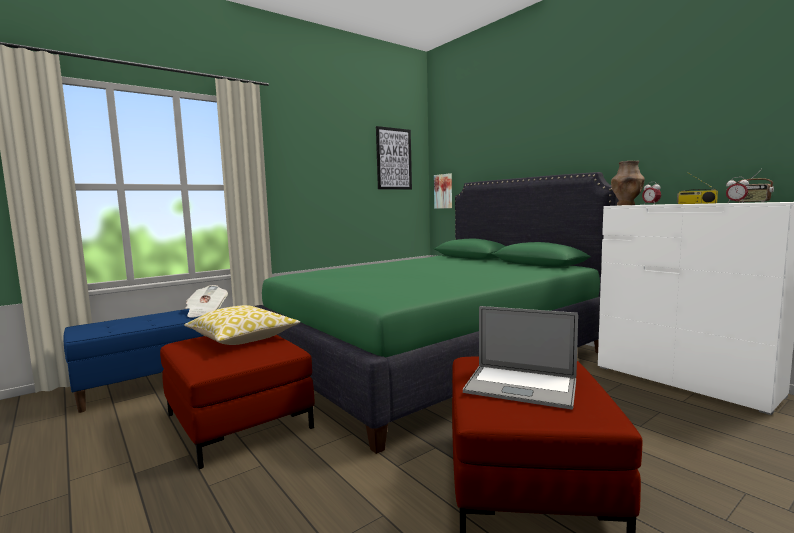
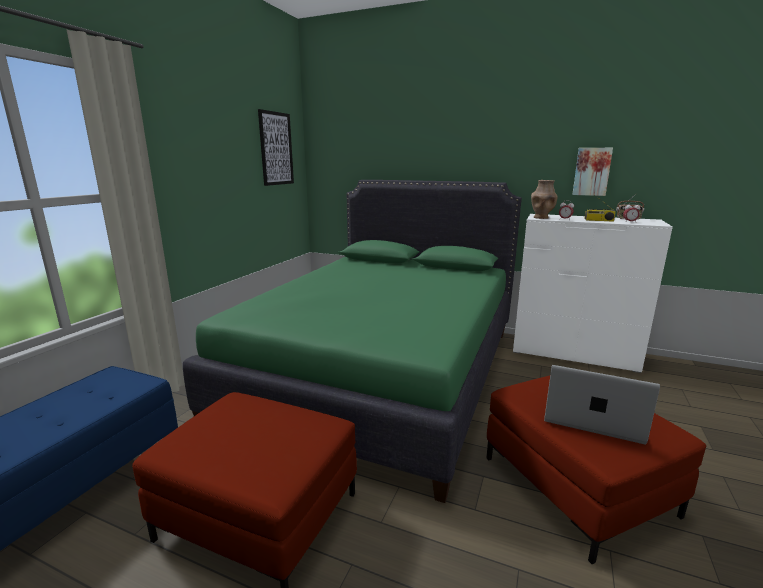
camera: 30 degrees left, 10 degrees up
pillow [184,305,300,345] -> none
newspaper [186,285,228,317] -> none
picture [434,173,452,209] -> picture moved to [572,148,613,196]
laptop [463,306,578,410] -> laptop turned 150 degrees counterclockwise [544,365,660,445]

